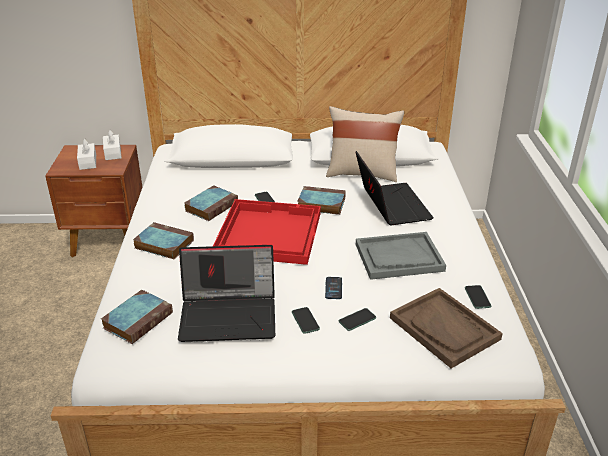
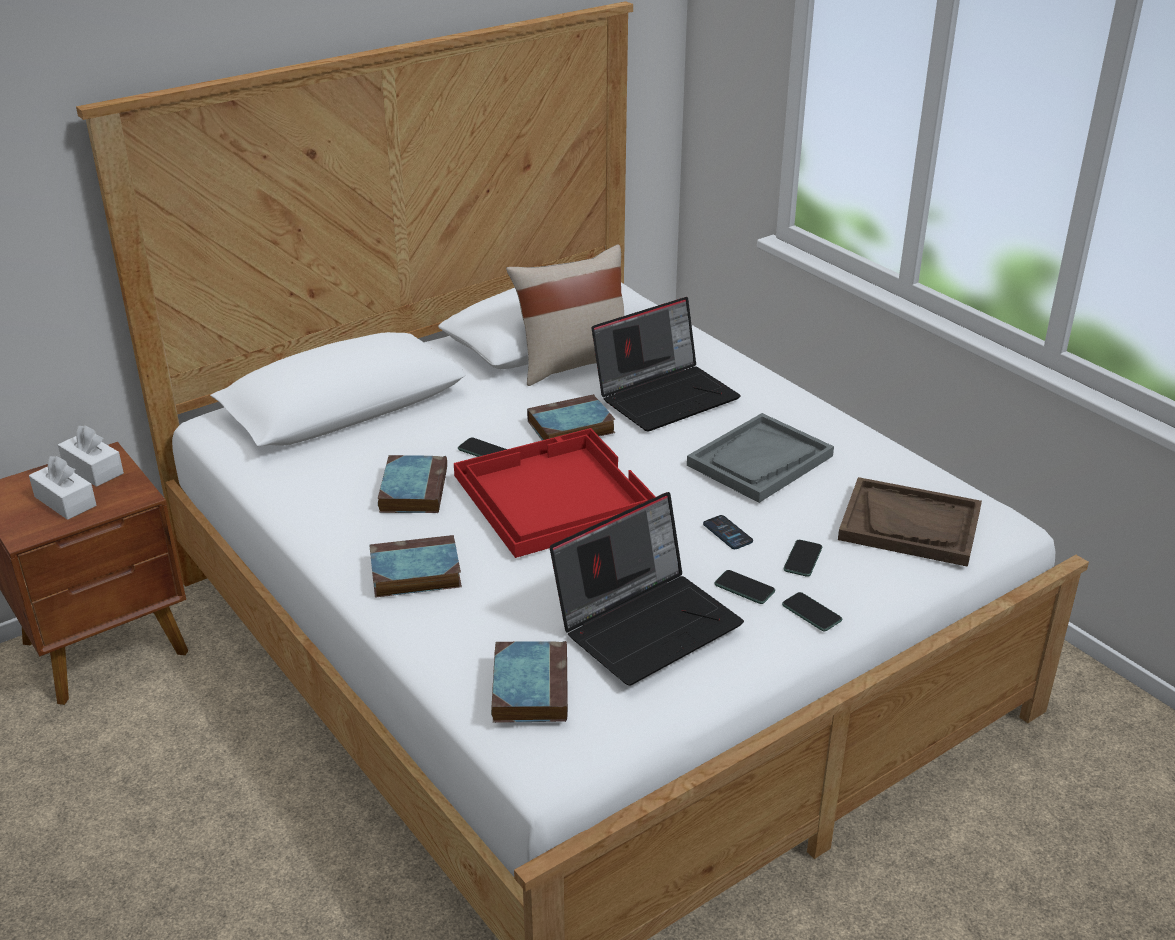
camera: 35 degrees left, 0 degrees up
laptop [355,151,434,226] -> laptop turned 105 degrees clockwise [592,297,741,432]
phone [465,285,491,309] -> phone moved to [782,592,842,631]

